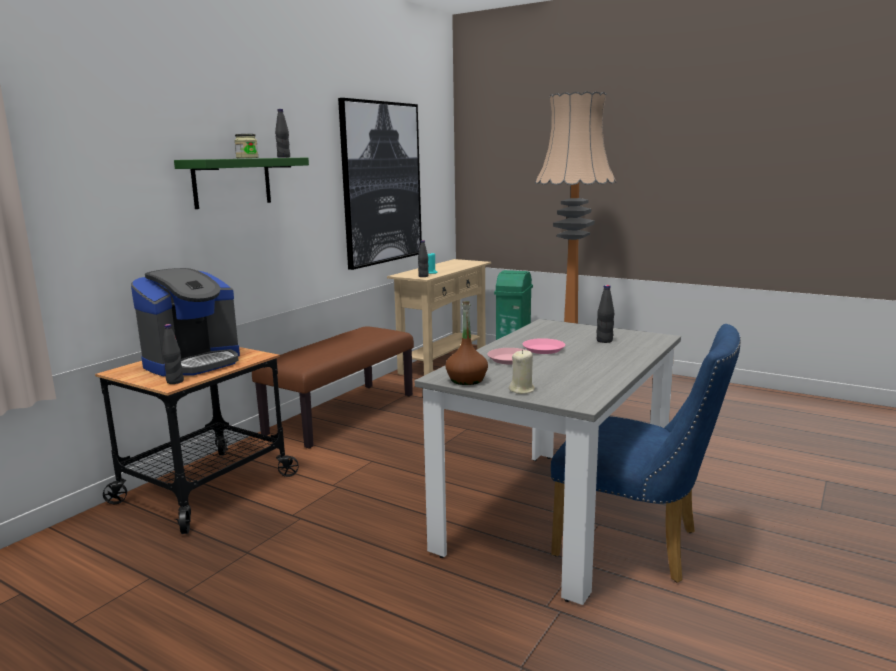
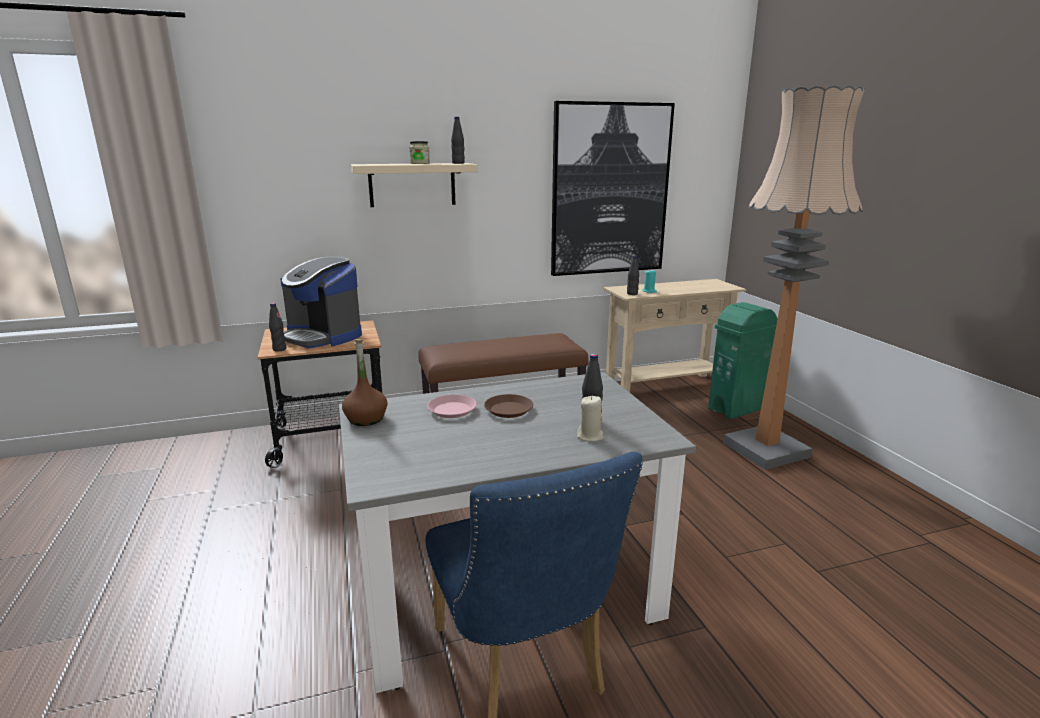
camera: 40 degrees right, 5 degrees up
coffee machine [131,268,240,376] -> coffee machine turned 45 degrees clockwise [281,257,362,348]
green shelf [174,157,309,209] -> beige shelf [351,163,478,207]
beige candle [509,350,535,394] -> beige candle moved to [577,396,604,442]
pink plate [523,338,565,354] -> brown plate [484,394,533,418]

